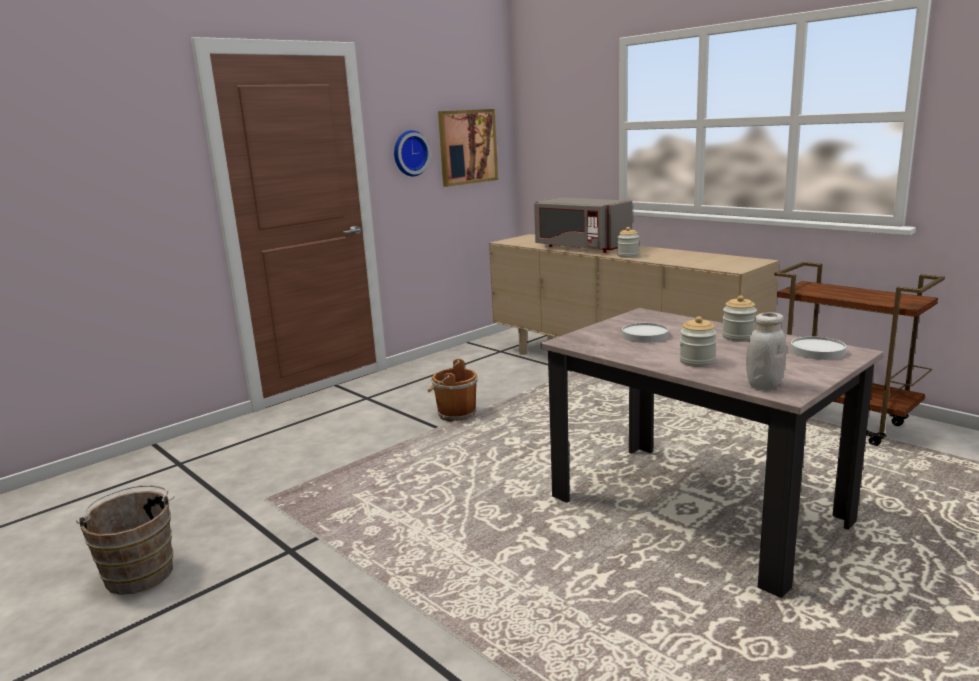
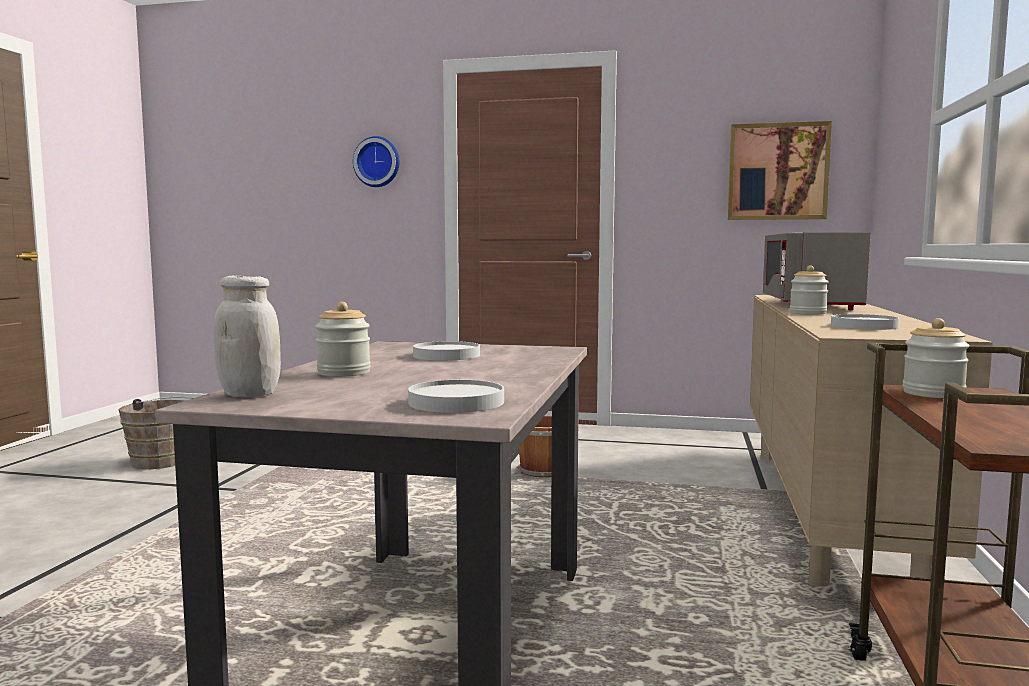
camera: 55 degrees right, 10 degrees down
wall clock [394,130,431,176] -> wall clock moved to [353,136,400,187]
jar [722,295,757,342] -> jar moved to [903,318,970,398]
none -> white plate [831,314,900,330]

